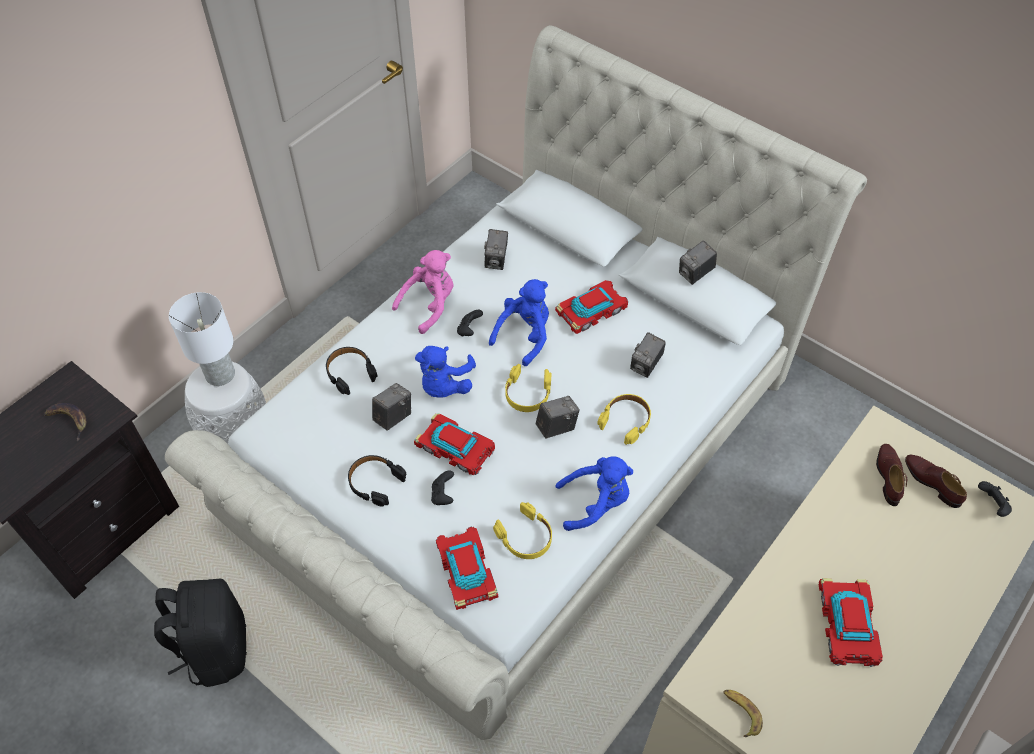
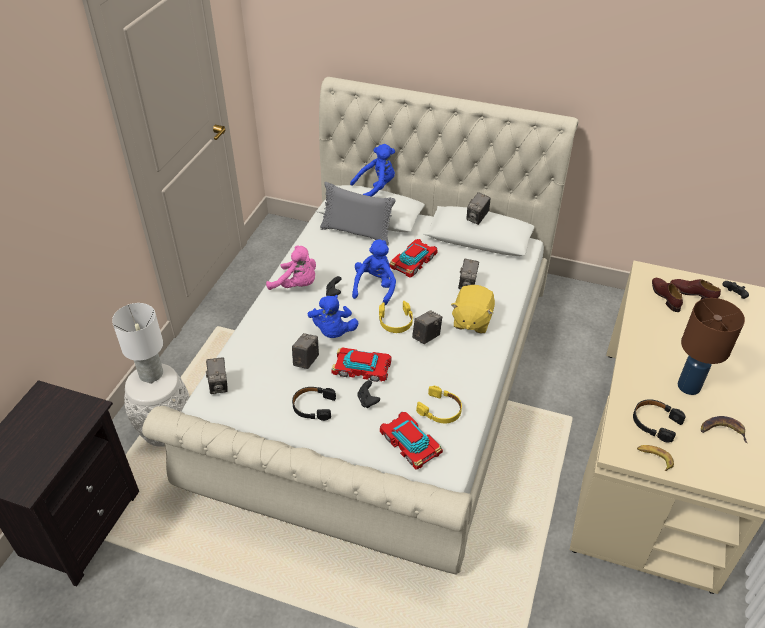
camera: 20 degrees left, 10 degrees down
banana [44,403,87,441] -> banana moved to [701,416,747,443]
black backpack [154,579,247,687] -> none
black headphones [326,347,378,395] -> black headphones moved to [633,399,686,443]
pink plush toy [392,250,454,334] -> pink plush toy turned 90 degrees clockwise [266,246,316,290]
camera [484,229,508,270] -> camera moved to [206,357,227,394]
blue plush toy [555,457,633,531] -> blue plush toy moved to [350,144,395,197]
yellow headphones [597,394,651,445] -> yellow plush toy [451,285,495,334]
toy car [819,578,883,667] -> brown table lamp [678,298,745,395]
none -> grey pillow [320,182,396,246]

